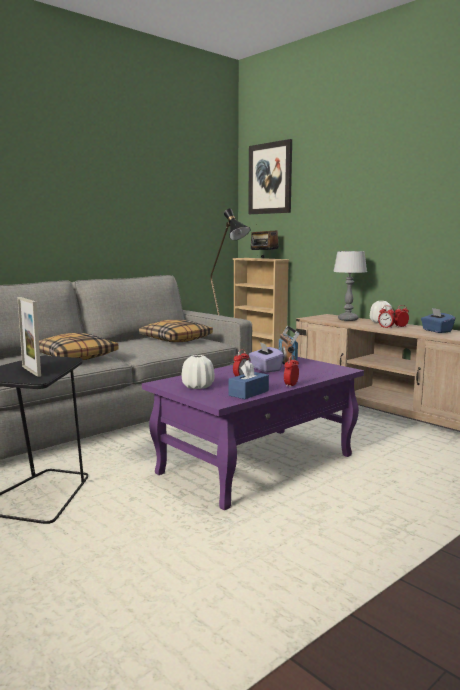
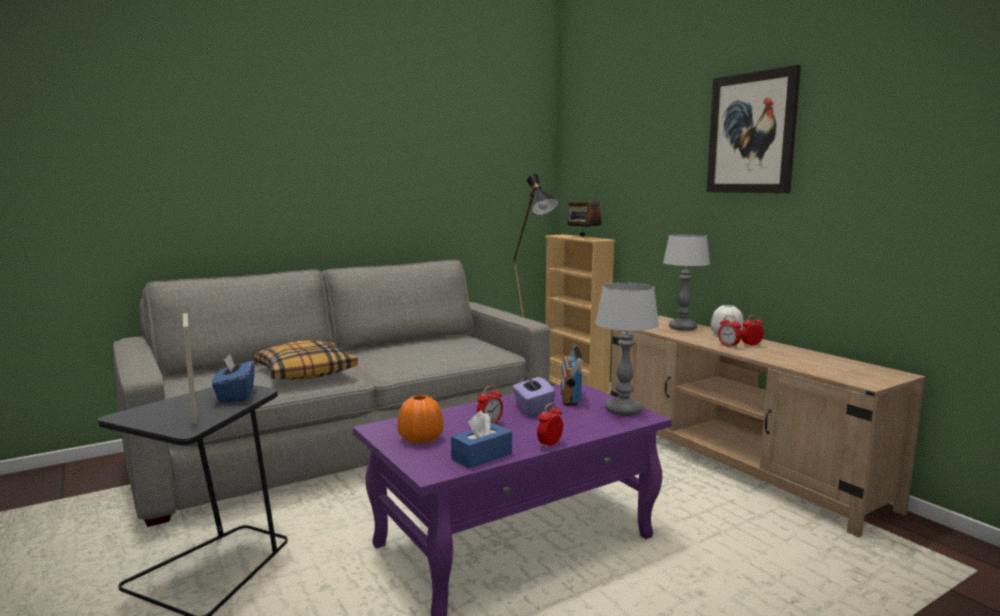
camera: 10 degrees right, 0 degrees up
pillow [139,320,213,342] -> none
white vase [182,355,215,389] -> orange vase [397,395,443,444]
picture [248,139,292,214] -> picture moved to [706,65,801,193]
blue tissue box [421,308,455,333] -> blue tissue box moved to [212,353,255,403]
none -> table lamp [595,283,659,416]

